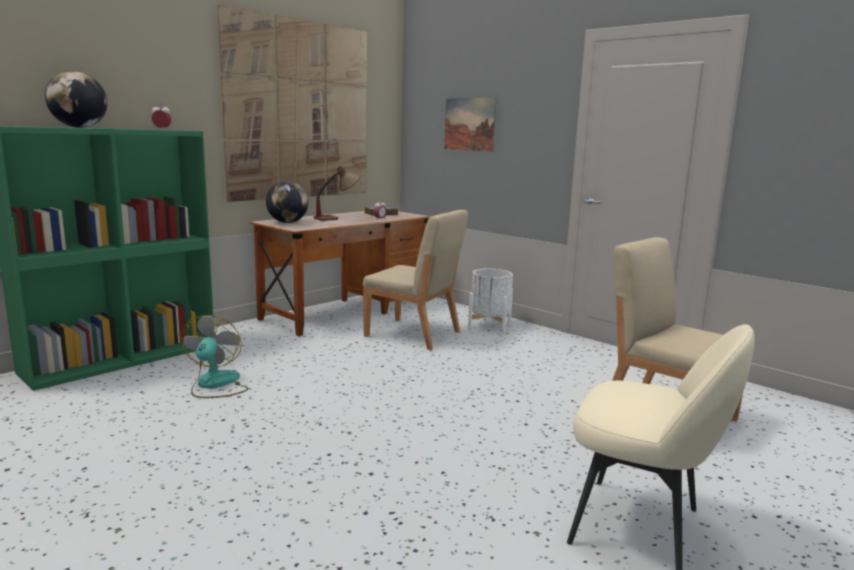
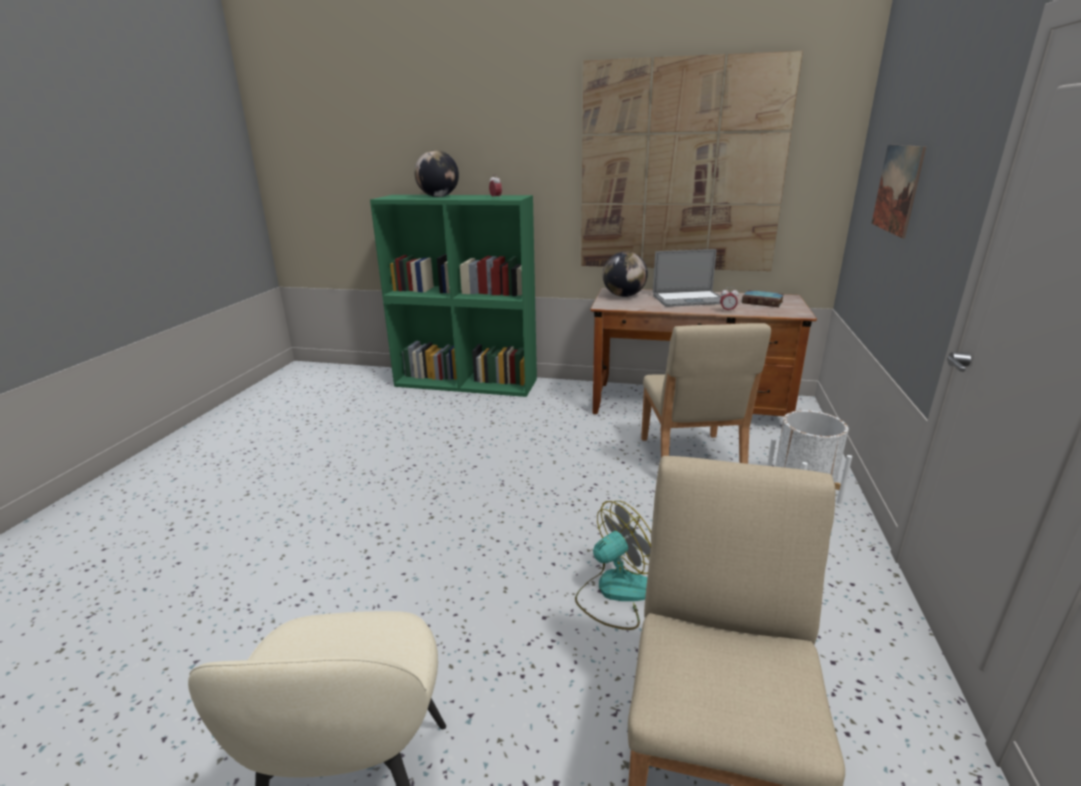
camera: 60 degrees right, 10 degrees up
fan [181,315,248,398] -> fan moved to [575,501,651,630]
table lamp [314,166,360,221] -> laptop [653,249,721,307]

